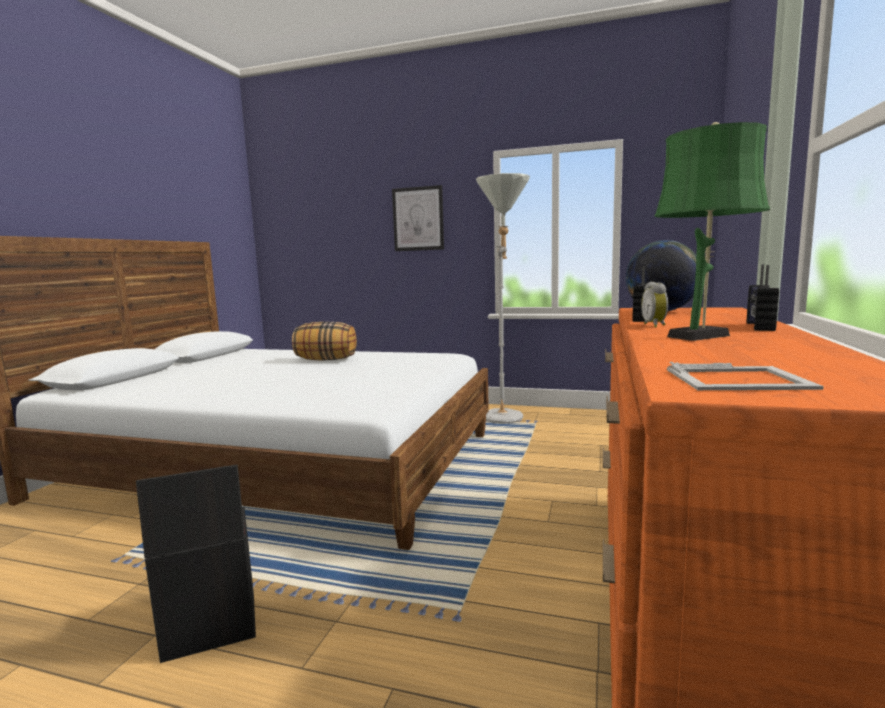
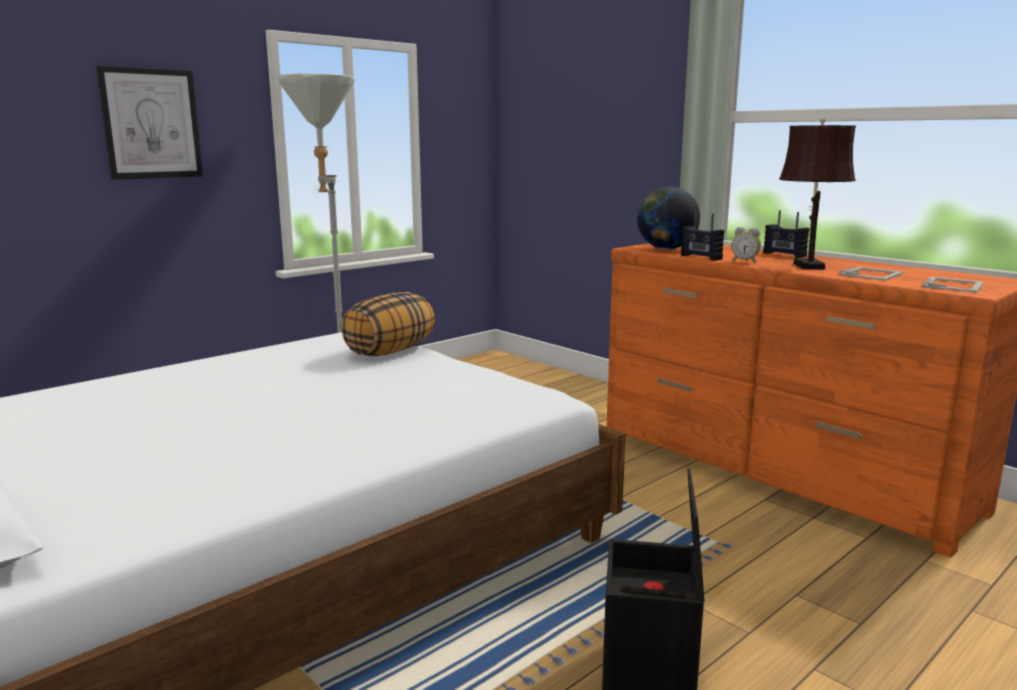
camera: 60 degrees left, 5 degrees up
pillow [292,322,357,360] -> pillow moved to [341,292,435,356]
green table lamp [654,122,770,341] -> brown table lamp [779,118,856,269]
none -> picture frame [839,267,904,281]

